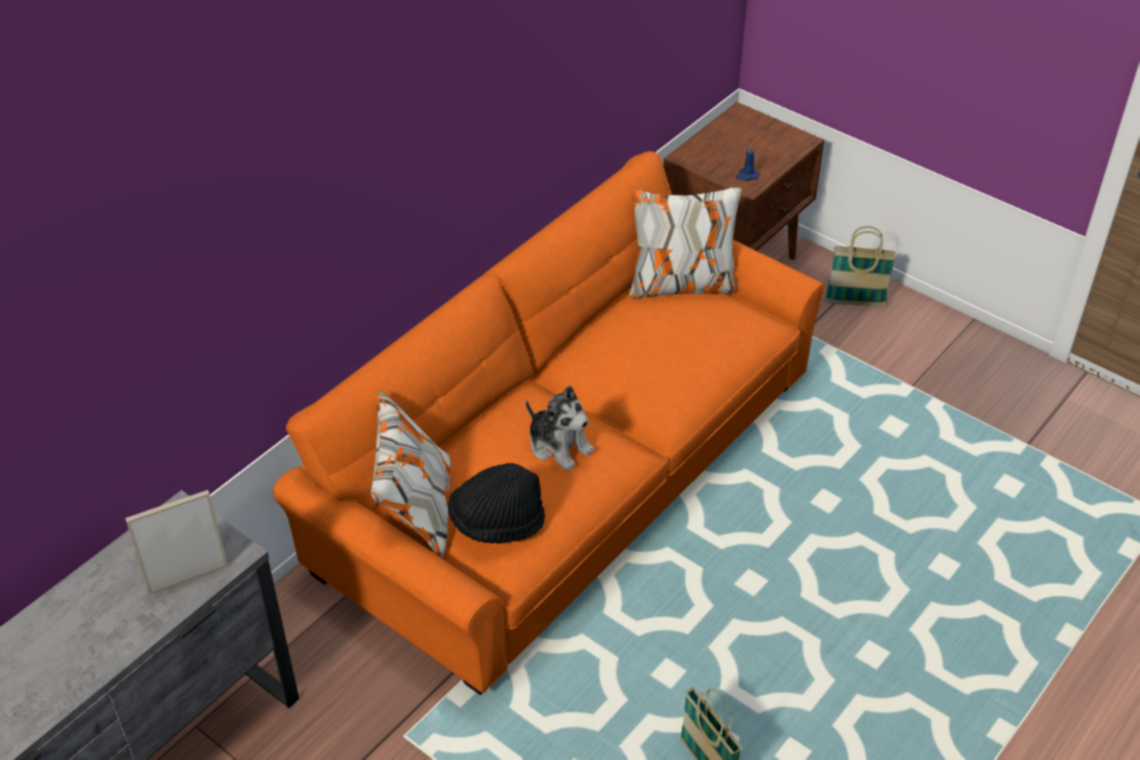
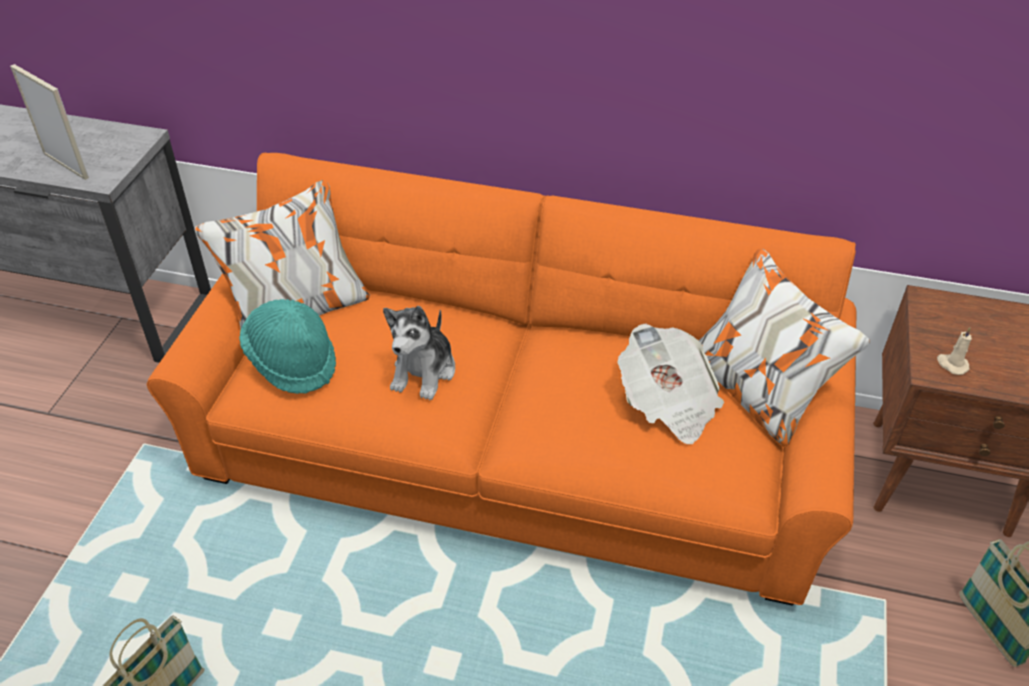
camera: 65 degrees right, 0 degrees up
black hat [448,463,545,544] -> turquoise hat [239,299,336,394]
blue candle [736,146,759,181] -> beige candle [937,327,972,375]
none -> newspaper [618,324,724,444]

